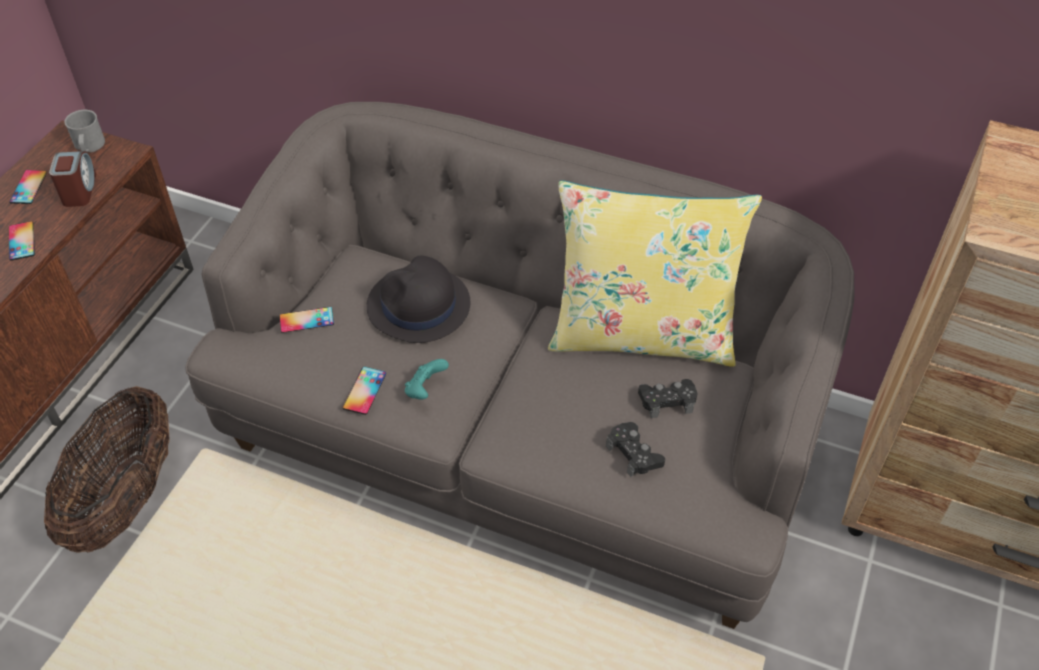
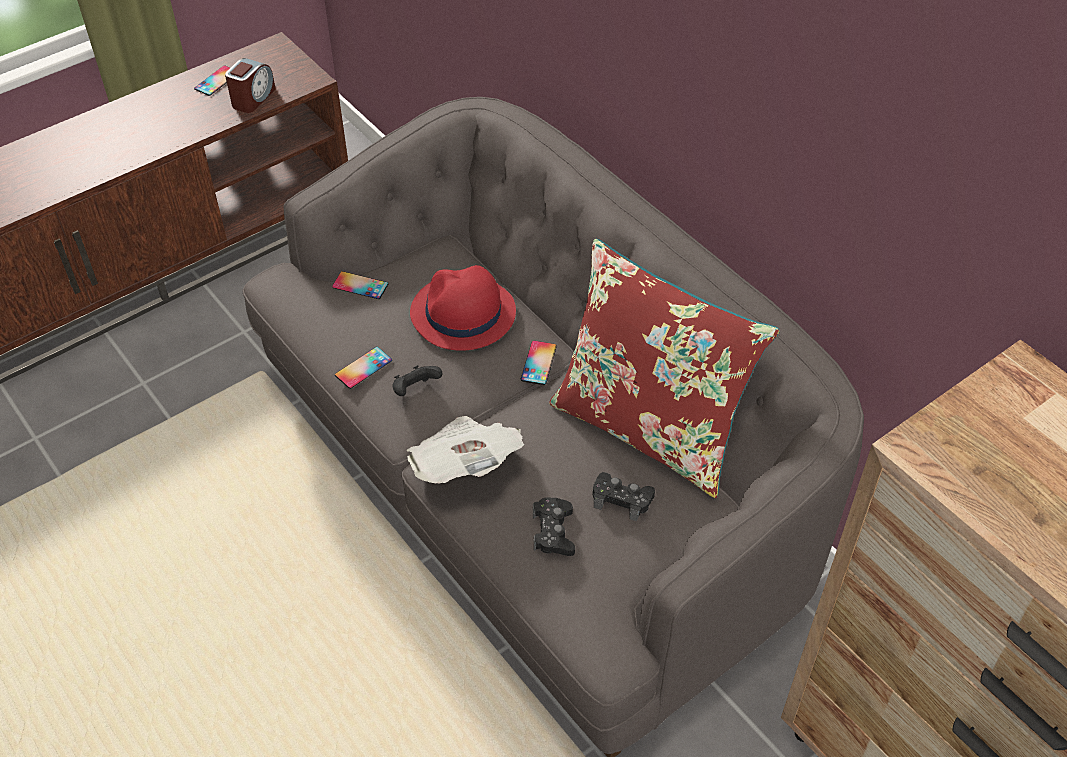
camera: 30 degrees right, 0 degrees up
phone [9,221,35,261] -> phone moved to [521,341,557,385]
basket [44,386,170,553] -> none
grey mug [64,110,105,153] -> none
black hat [366,256,470,343] -> red hat [410,265,516,351]
turquoise game controller [405,359,449,399] -> black game controller [392,365,443,396]
yellow pillow [548,180,762,367] -> red pillow [549,239,780,498]
none -> newspaper [407,416,524,483]

